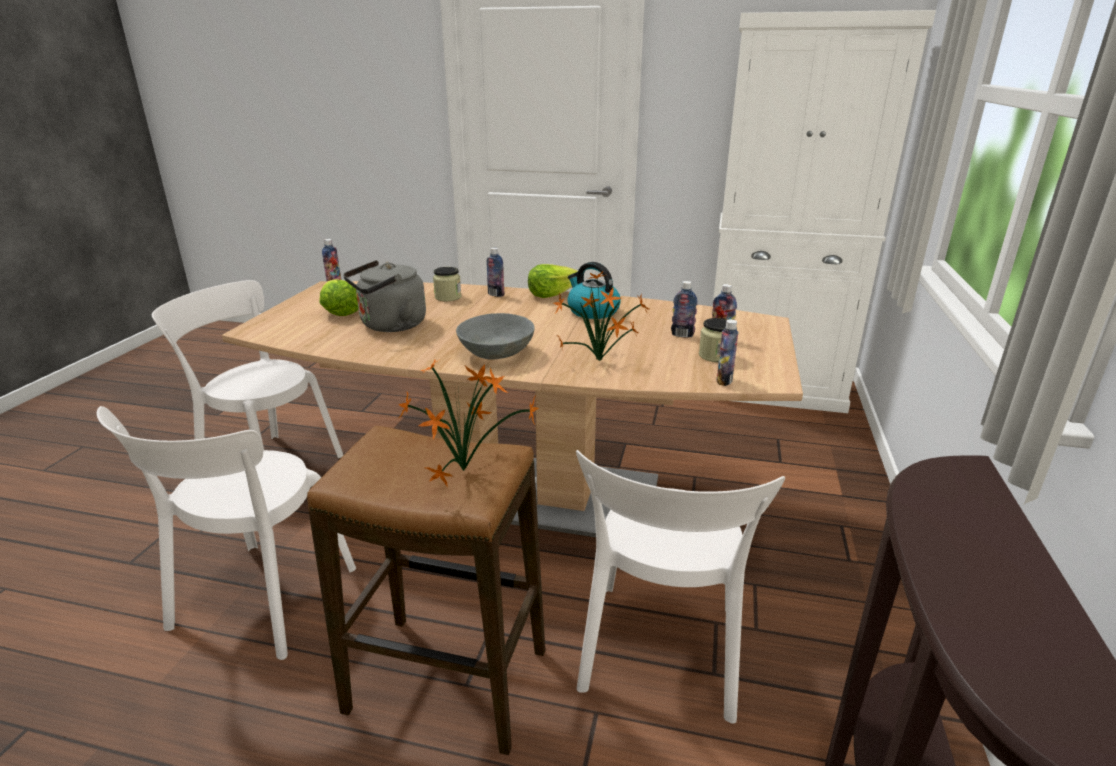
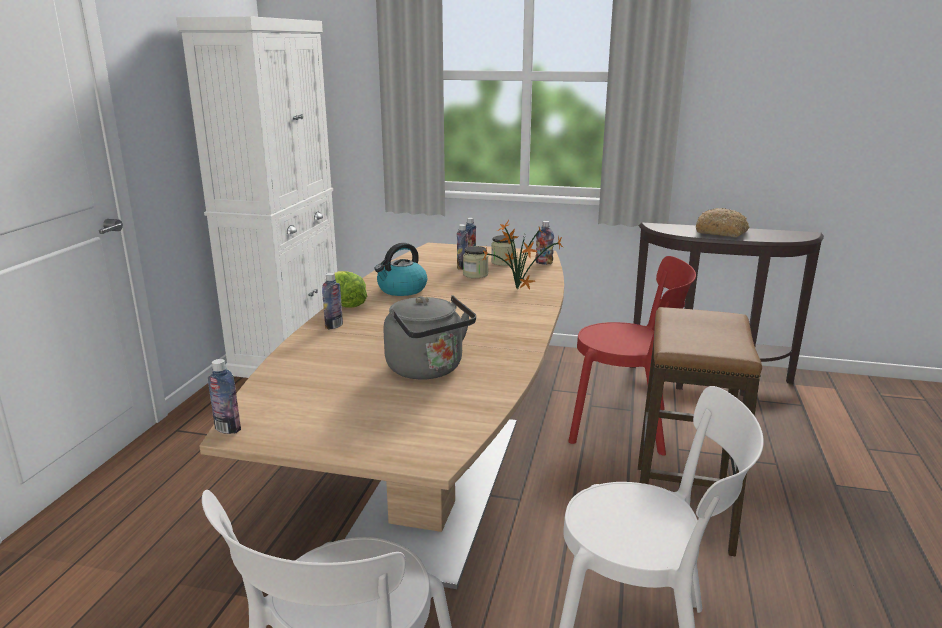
camera: 90 degrees left, 5 degrees down
lettuce [319,279,359,316] -> none
potted plant [398,359,539,486] -> none
jar [433,267,461,301] -> jar moved to [463,246,488,278]
grey bowl [456,313,534,360] -> none
white chair [576,450,785,724] -> red chair [568,256,696,456]
none -> bread [696,208,749,237]

